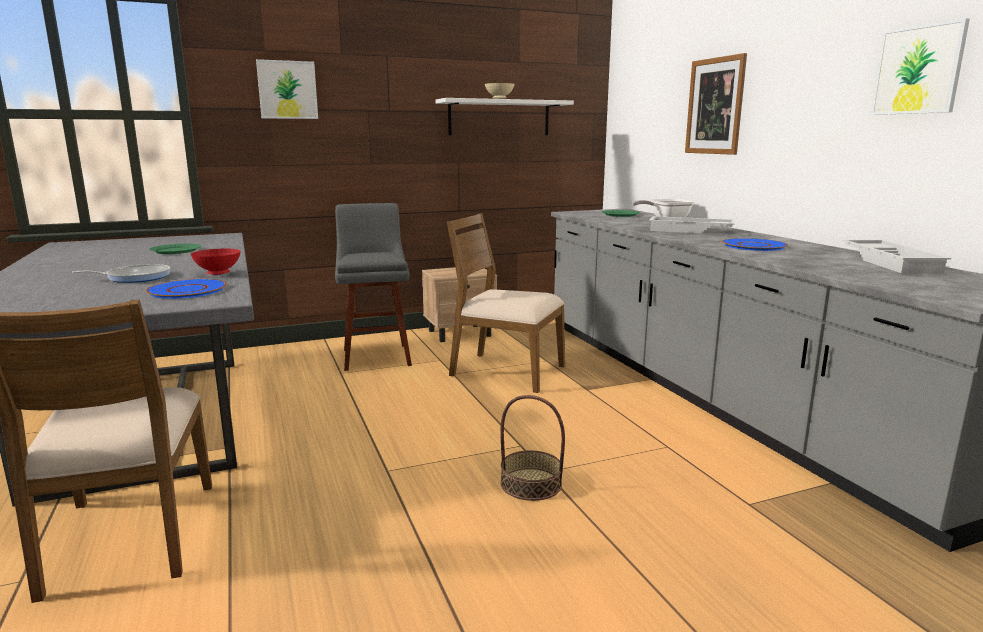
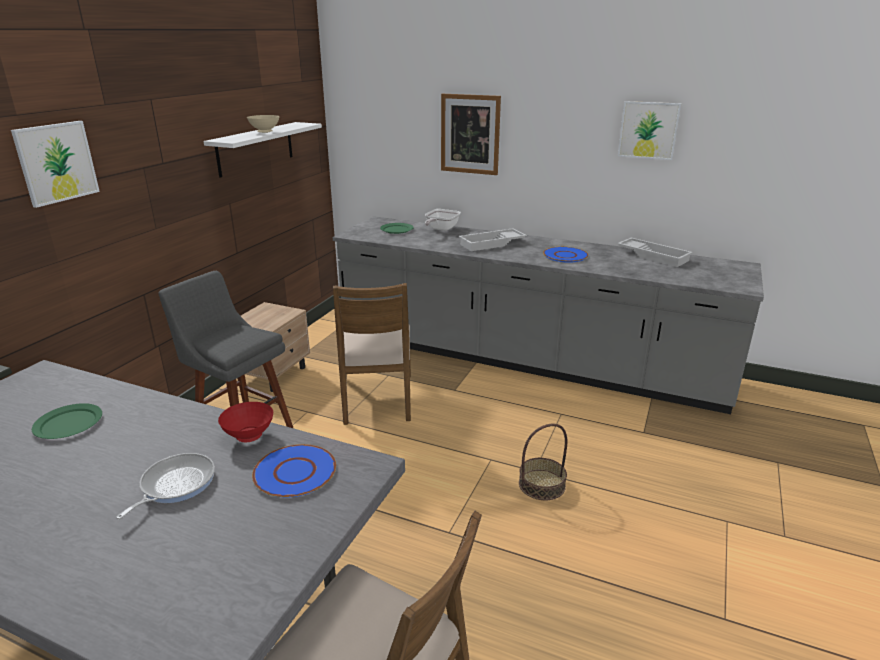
camera: 45 degrees left, 10 degrees up
brown chair [447,213,565,393] -> brown chair turned 75 degrees counterclockwise [333,283,411,425]

